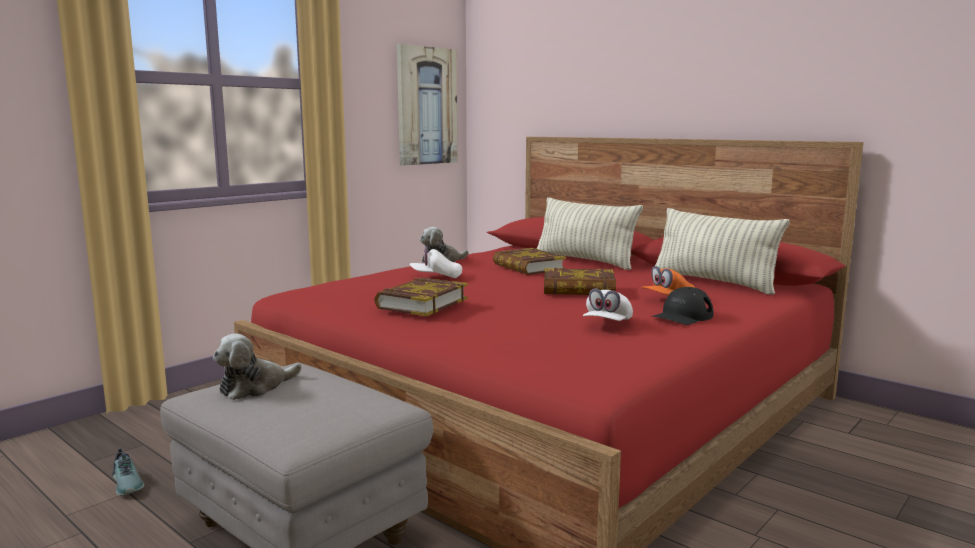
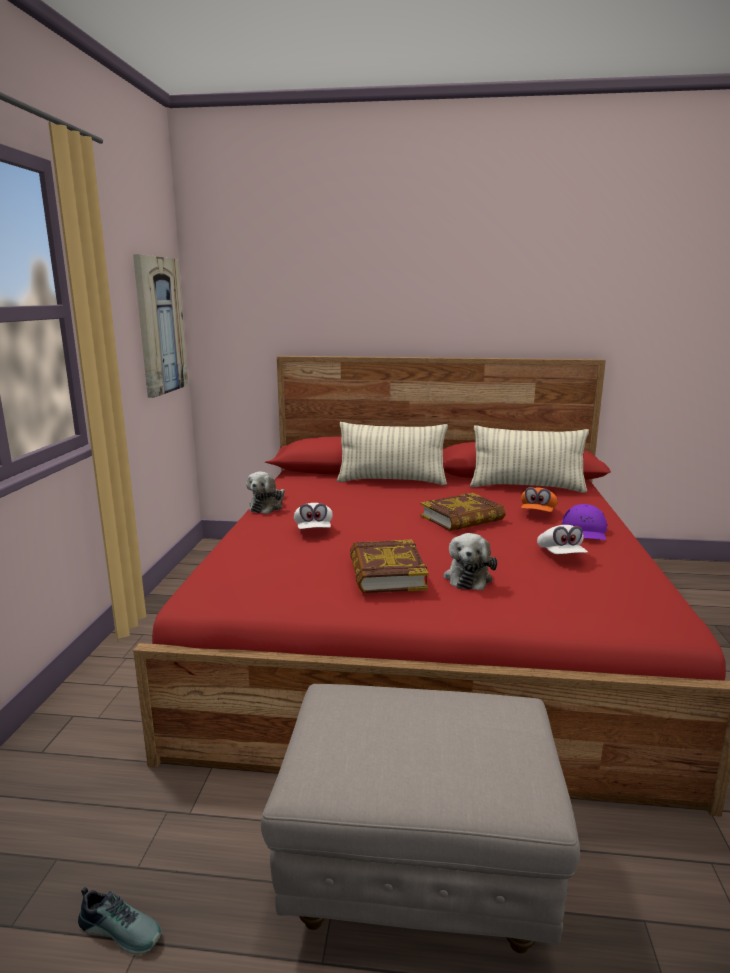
camera: 35 degrees left, 5 degrees up
plush toy [213,334,302,400] -> plush toy moved to [443,533,497,590]
white cap [410,246,462,278] -> white cap turned 60 degrees counterclockwise [294,503,333,529]
book [493,248,566,275] -> none
black cap [651,287,714,325] -> purple cap [562,504,607,540]

